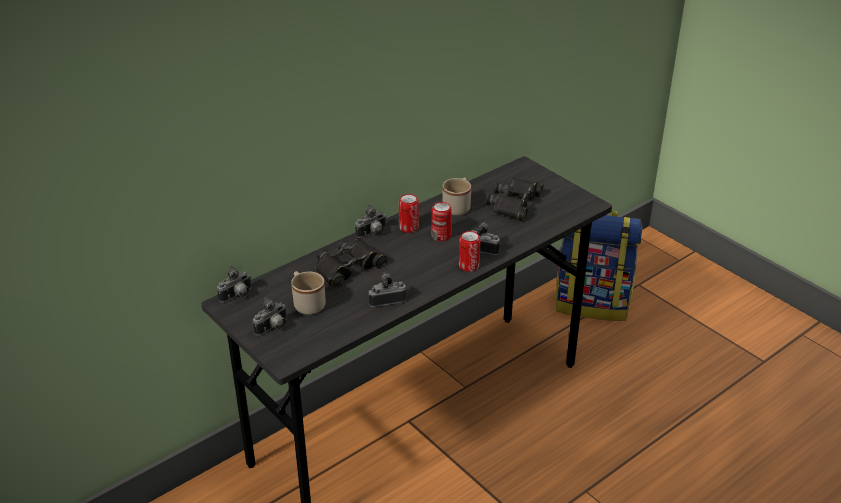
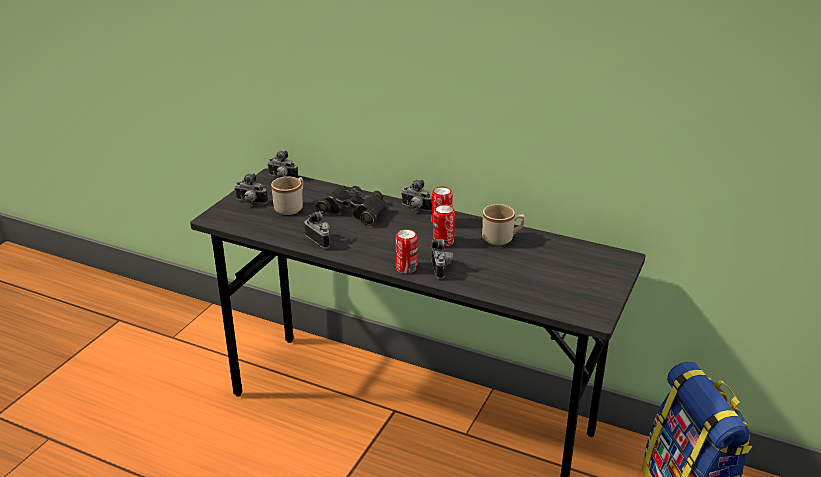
camera: 65 degrees right, 5 degrees down
black binoculars [486,177,544,221] -> none

